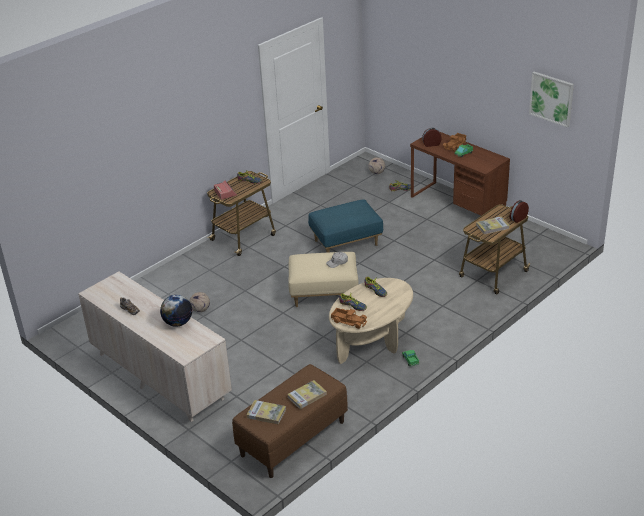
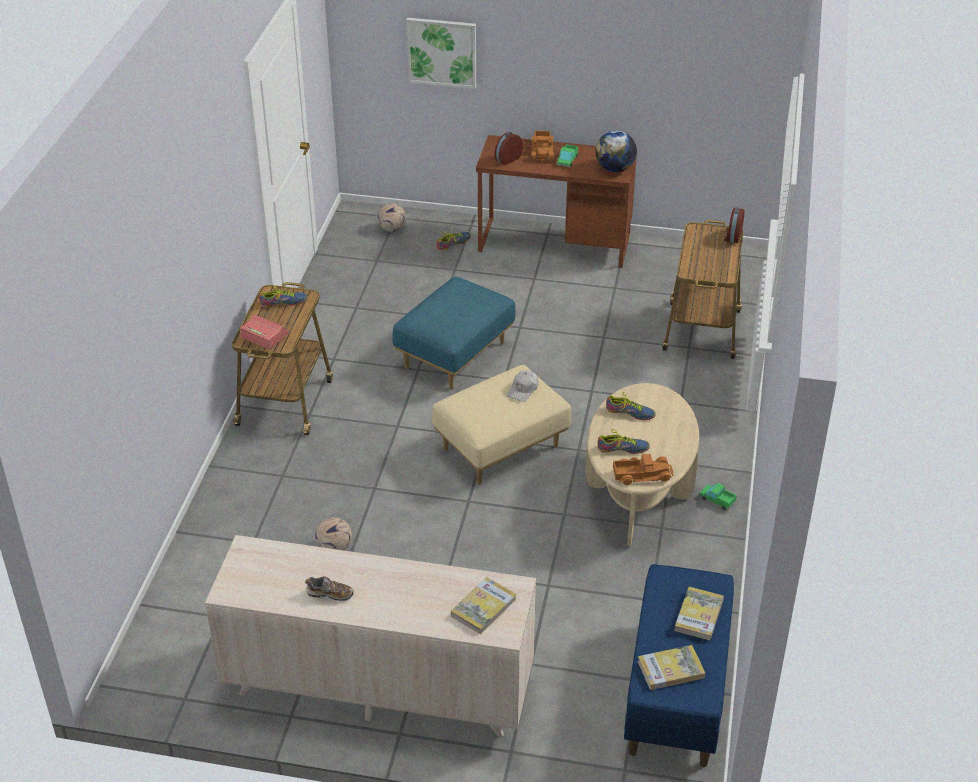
camera: 35 degrees left, 5 degrees up
globe [160,295,192,327] -> globe moved to [595,131,637,172]
brown bench [232,364,348,478] -> blue bench [624,564,734,767]
book [476,216,510,235] -> book moved to [451,577,517,634]
picture [529,72,574,128] -> picture moved to [406,18,476,89]

